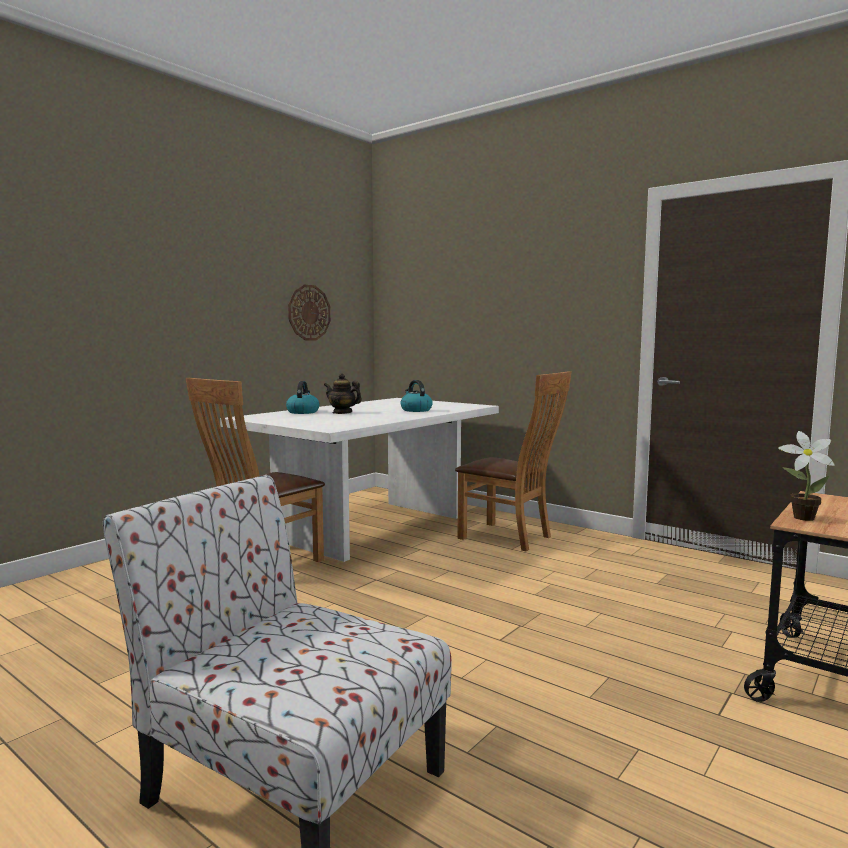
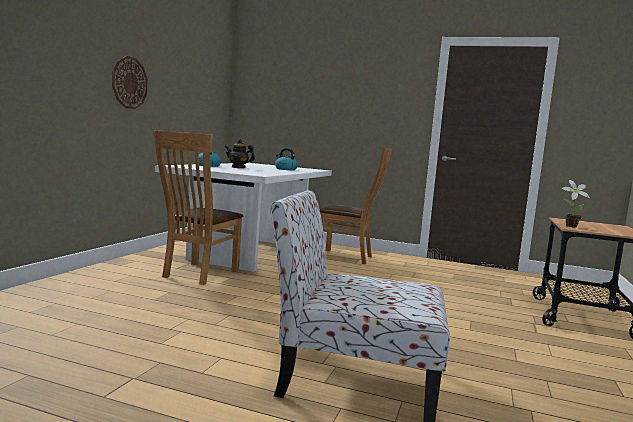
camera: 20 degrees left, 0 degrees up
wall clock [288,285,331,341] -> wall clock moved to [112,56,148,109]

